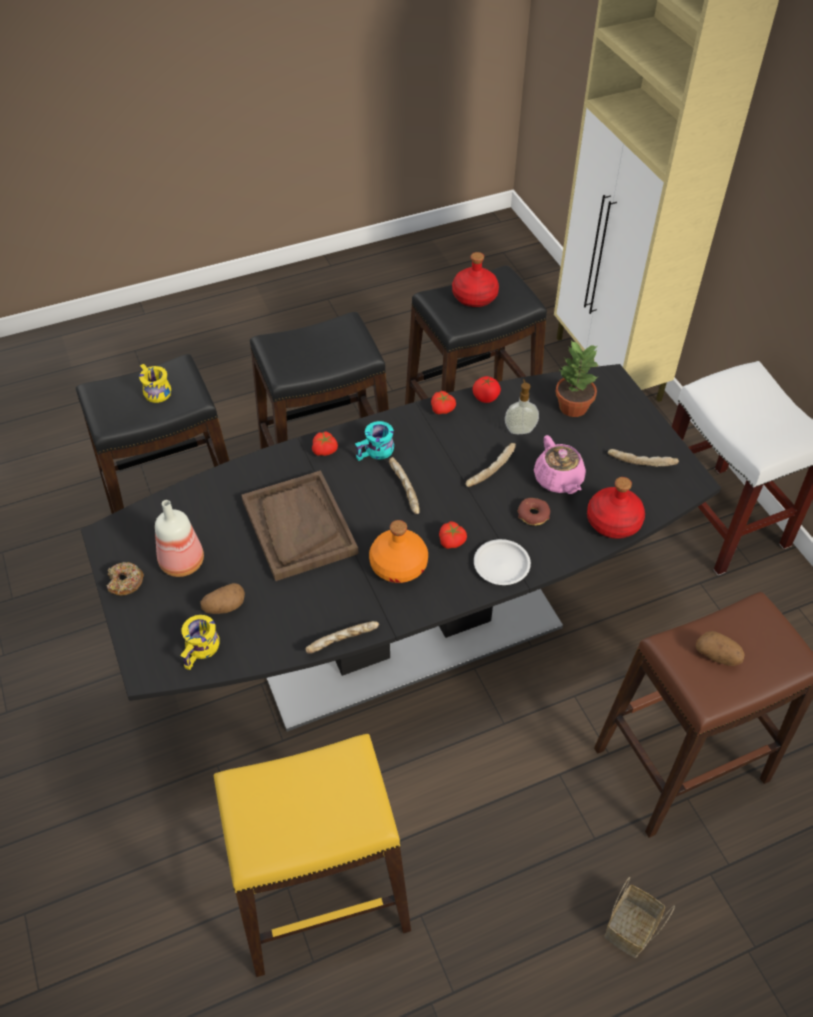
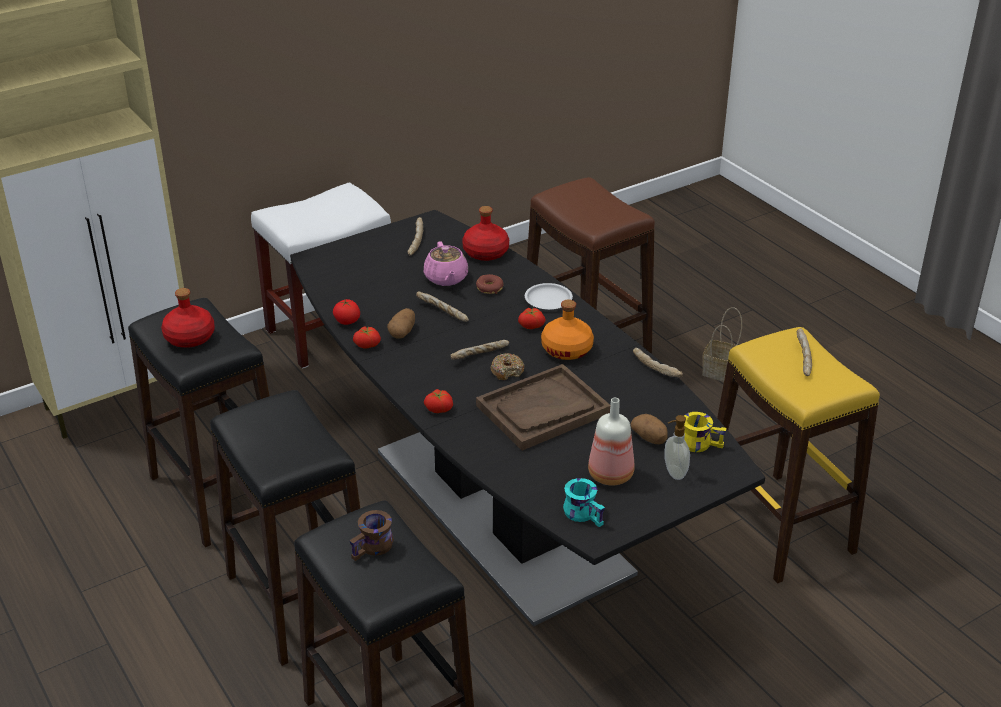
camera: 100 degrees left, 15 degrees down
donut [107,562,144,596] -> donut moved to [490,353,524,380]
yellow mug [139,364,171,403] -> brown mug [349,510,394,561]
turquoise mug [355,421,394,461] -> turquoise mug moved to [563,478,605,527]
soap dispenser [505,379,539,434] -> soap dispenser moved to [664,415,690,480]
pink teapot [534,435,586,494] -> pink teapot turned 105 degrees clockwise [424,241,468,286]
potted plant [556,340,600,417] -> none
potato [696,631,745,666] -> potato moved to [387,308,415,338]
none -> bread [797,328,812,376]

